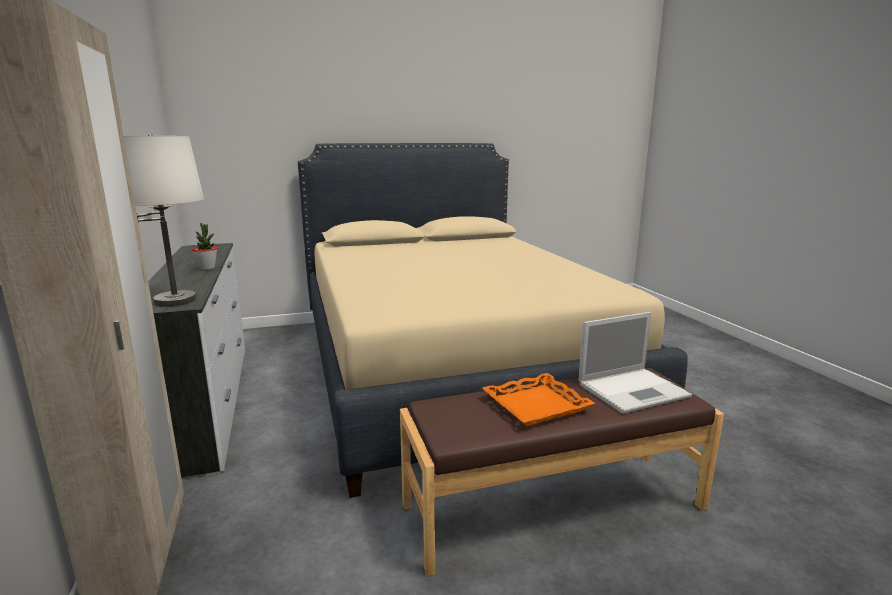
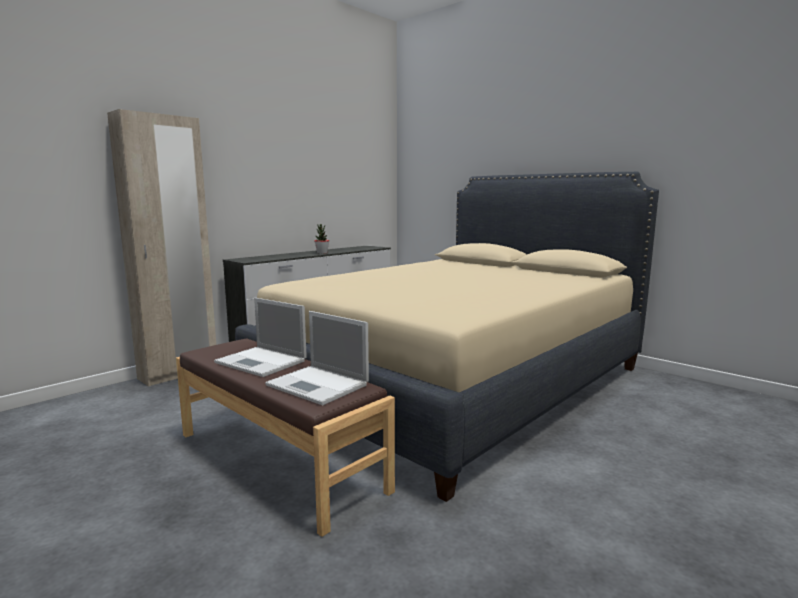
camera: 60 degrees right, 5 degrees down
white table lamp [124,133,204,307] -> none
orange tray [482,373,595,426] -> laptop [214,298,307,377]

